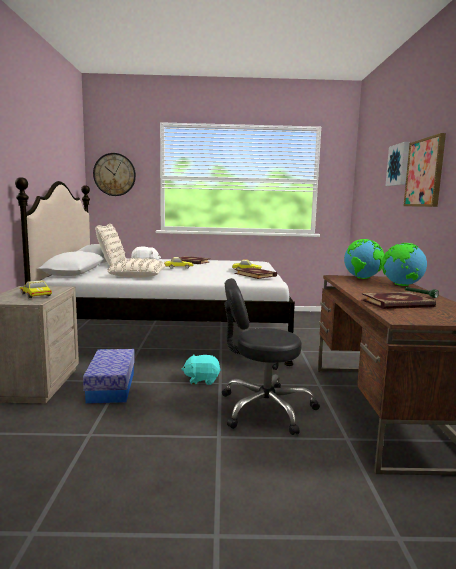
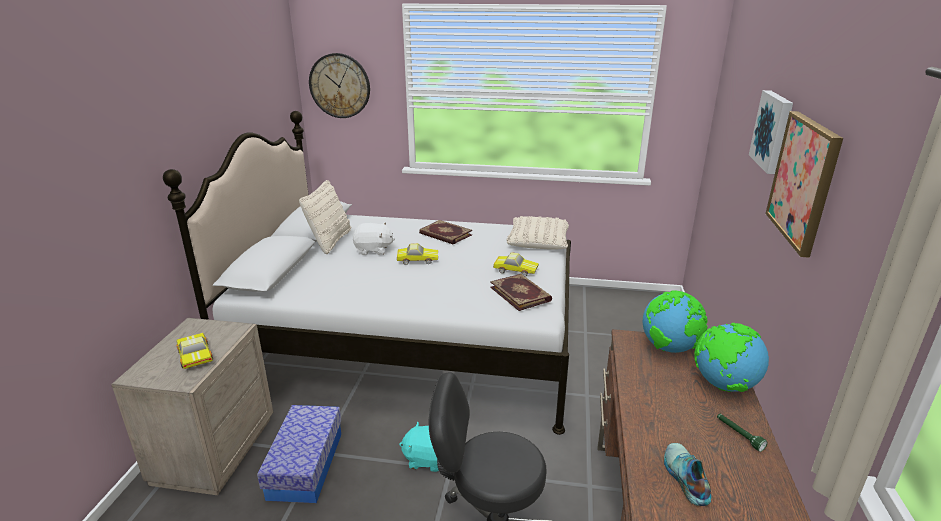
camera: 10 degrees right, 15 degrees up
beige pillow [108,258,165,277] -> beige pillow moved to [507,216,569,250]
book [361,292,436,309] -> shoe [664,443,711,506]

